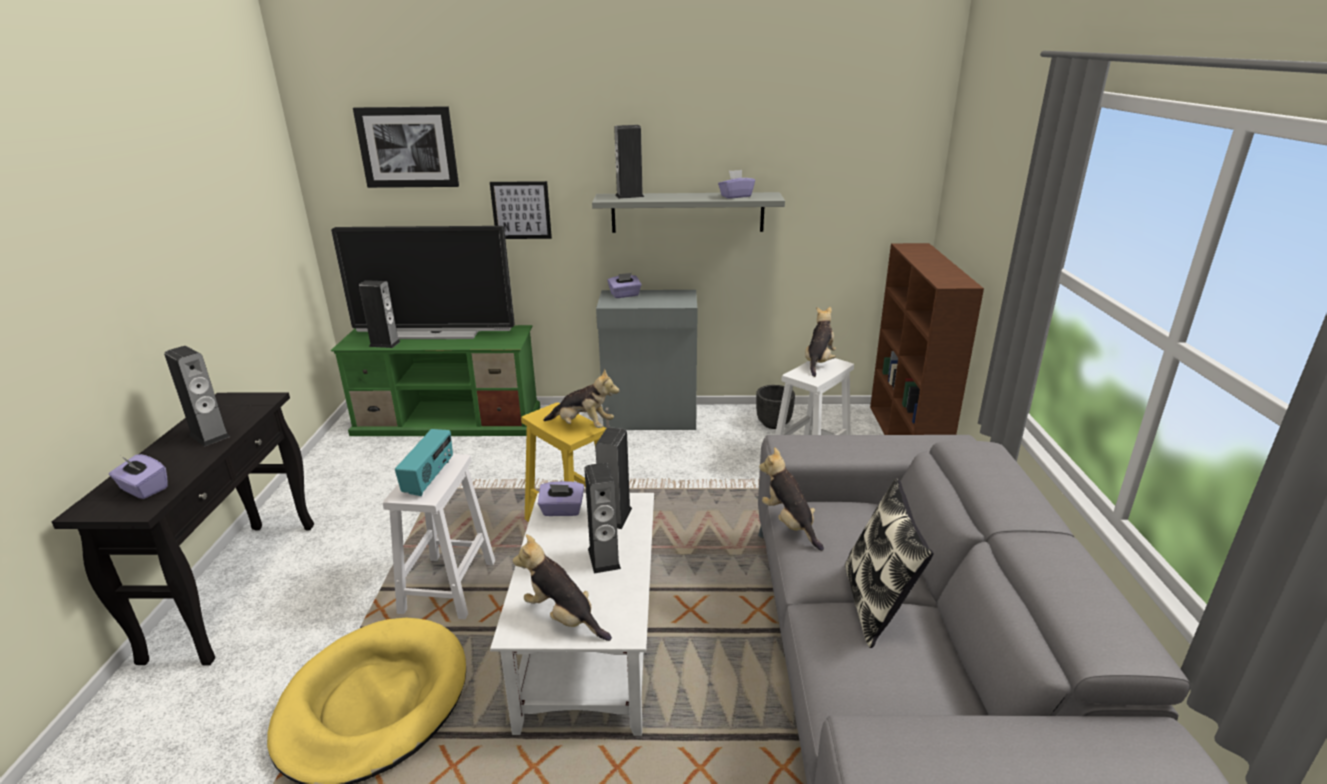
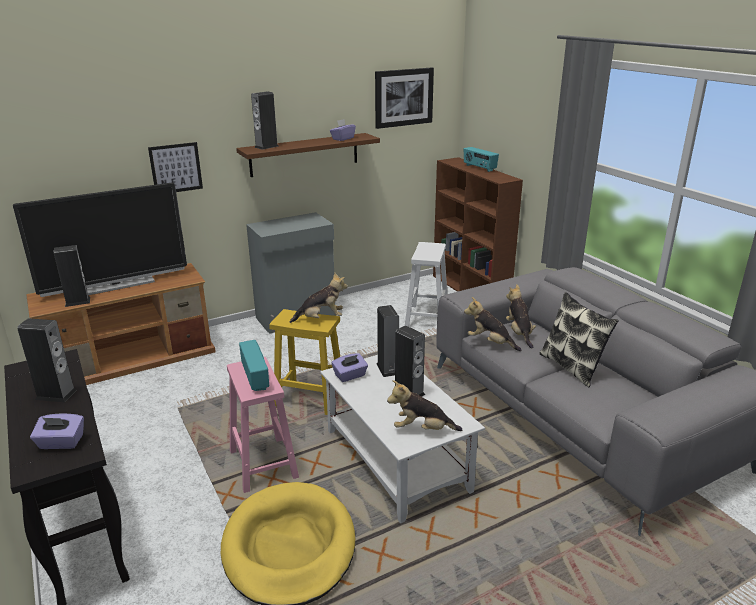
camera: 30 degrees left, 0 degrees up
green tv stand [331,325,540,436] -> brown tv stand [26,263,216,385]
picture [353,106,459,188] -> picture moved to [375,68,434,129]
white stool [383,454,495,619] -> pink stool [227,357,299,493]
grey shelf [592,192,785,233] -> brown shelf [236,133,380,177]
purple tissue box [608,273,642,298] -> none
black planter [756,385,795,429] -> none
plush toy [805,307,836,377] -> plush toy moved to [506,284,536,348]
none -> radio [464,147,499,172]

